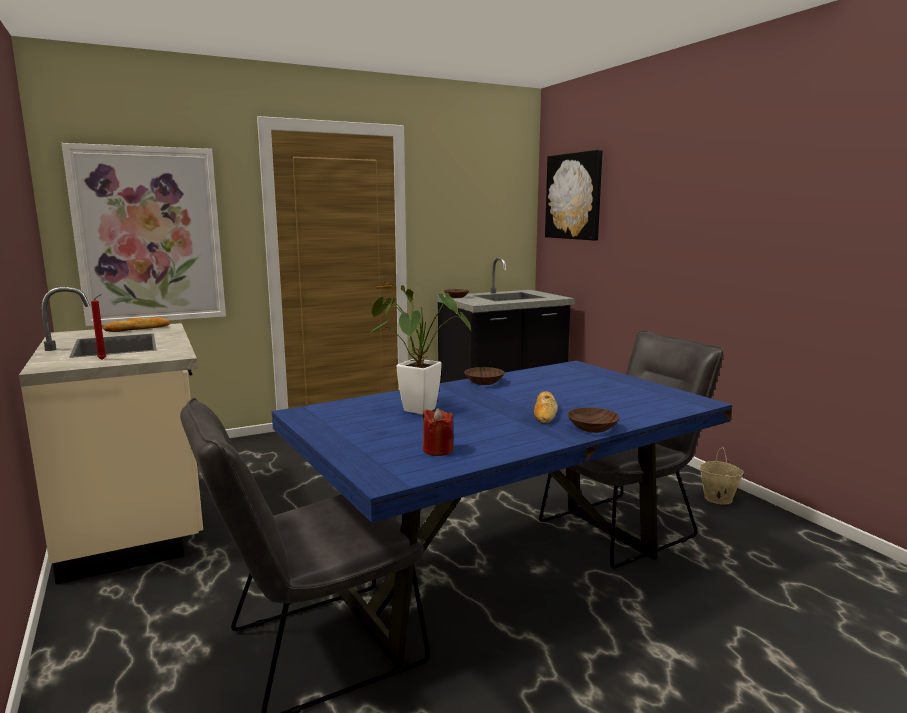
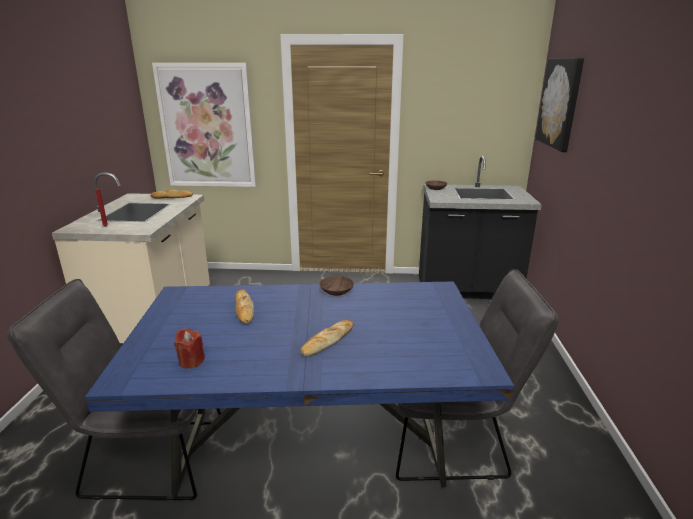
camera: 30 degrees right, 10 degrees up
potted plant [369,285,471,415] -> bread [235,289,254,324]
brown bowl [567,408,620,433] -> none
beige bucket [699,447,744,505] -> none

